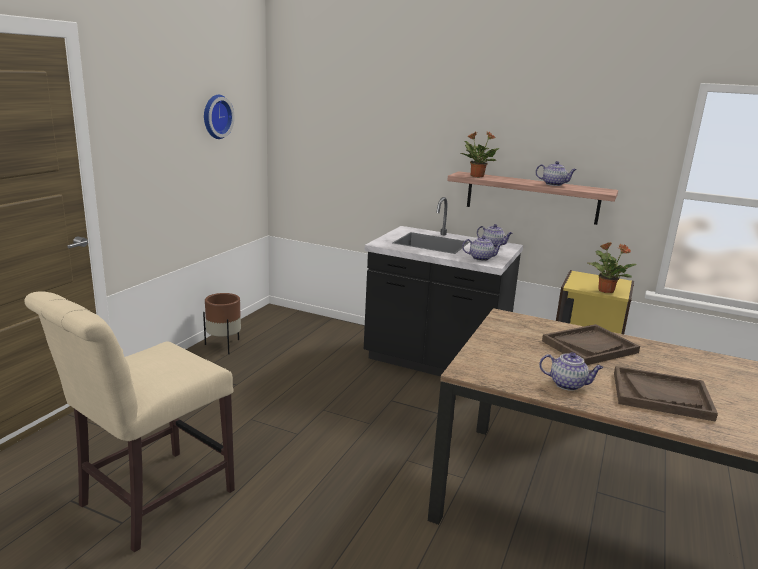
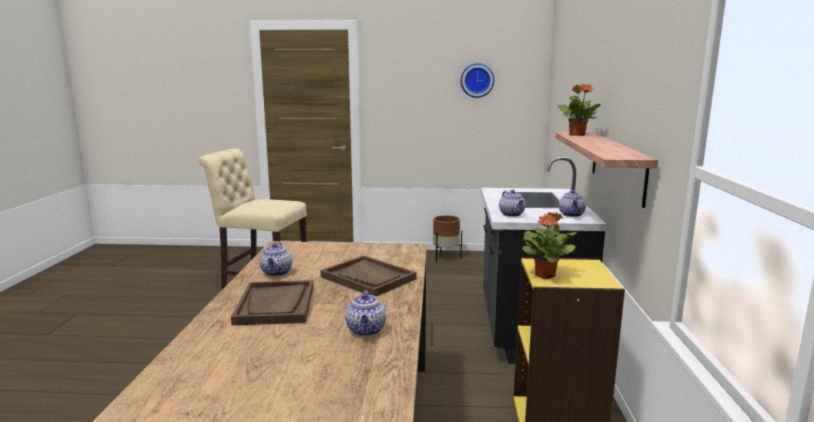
camera: 70 degrees right, 5 degrees down
teapot [536,161,577,186] -> teapot moved to [345,290,386,336]

